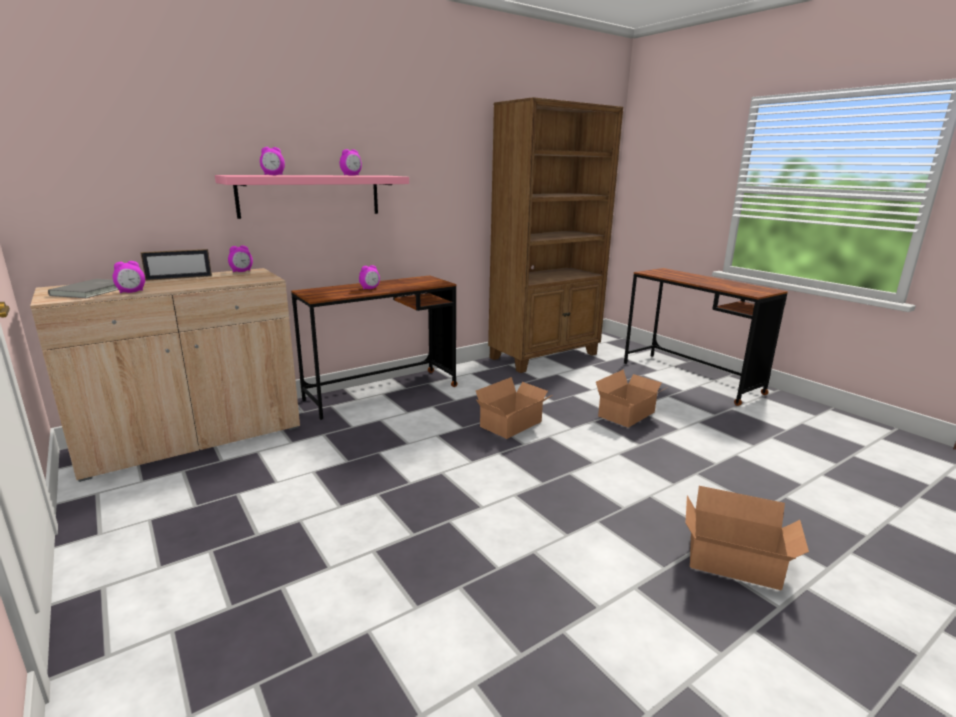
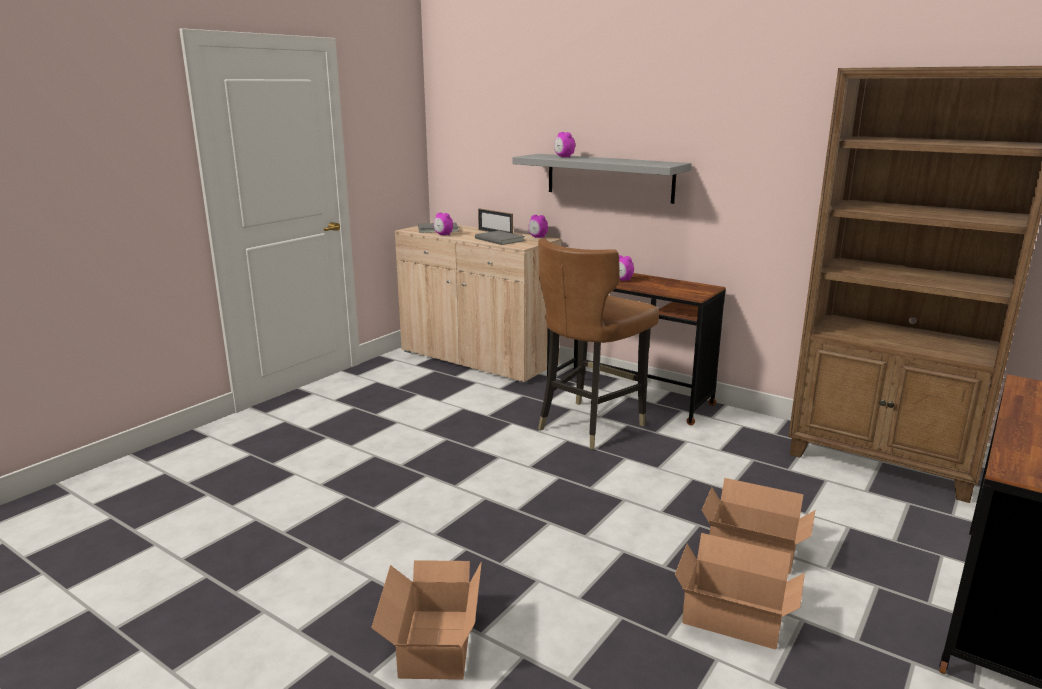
camera: 70 degrees right, 0 degrees up
pink shelf [215,175,409,219] -> grey shelf [512,154,692,204]
alarm clock [340,149,362,176] -> none
cardboard box [476,377,552,439] -> cardboard box moved to [675,533,805,650]
none -> grey book [475,231,525,245]
none -> brown chair [538,238,659,450]

